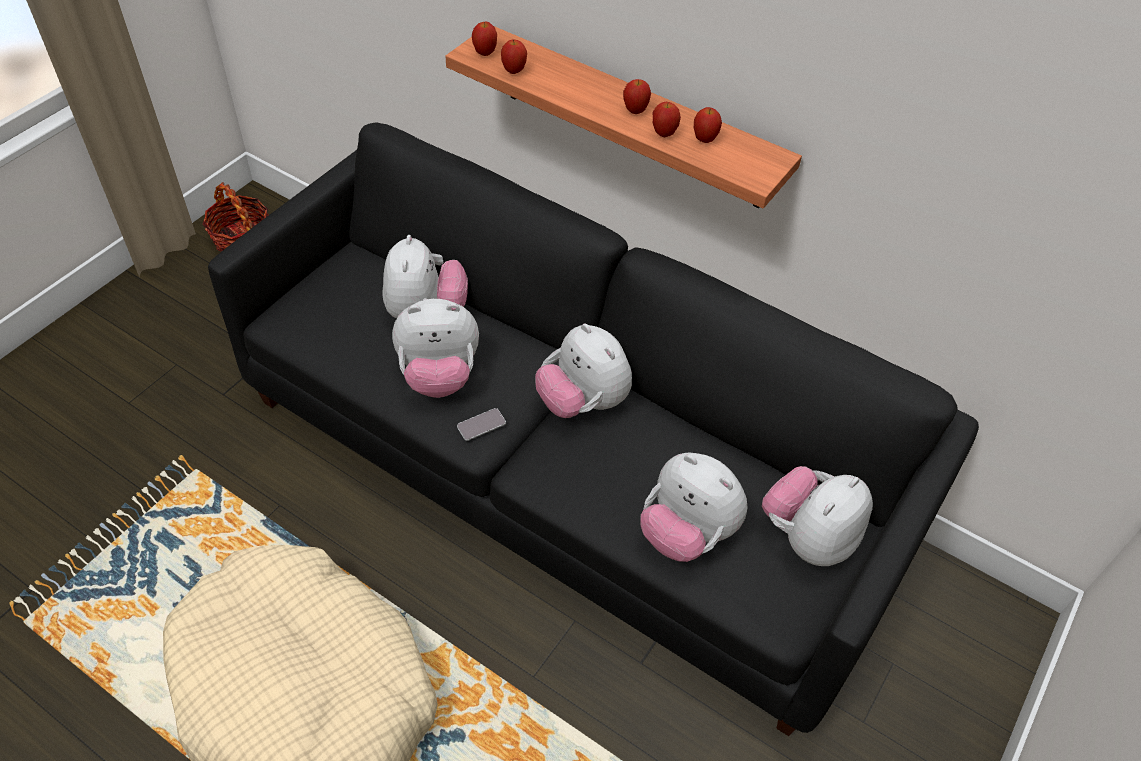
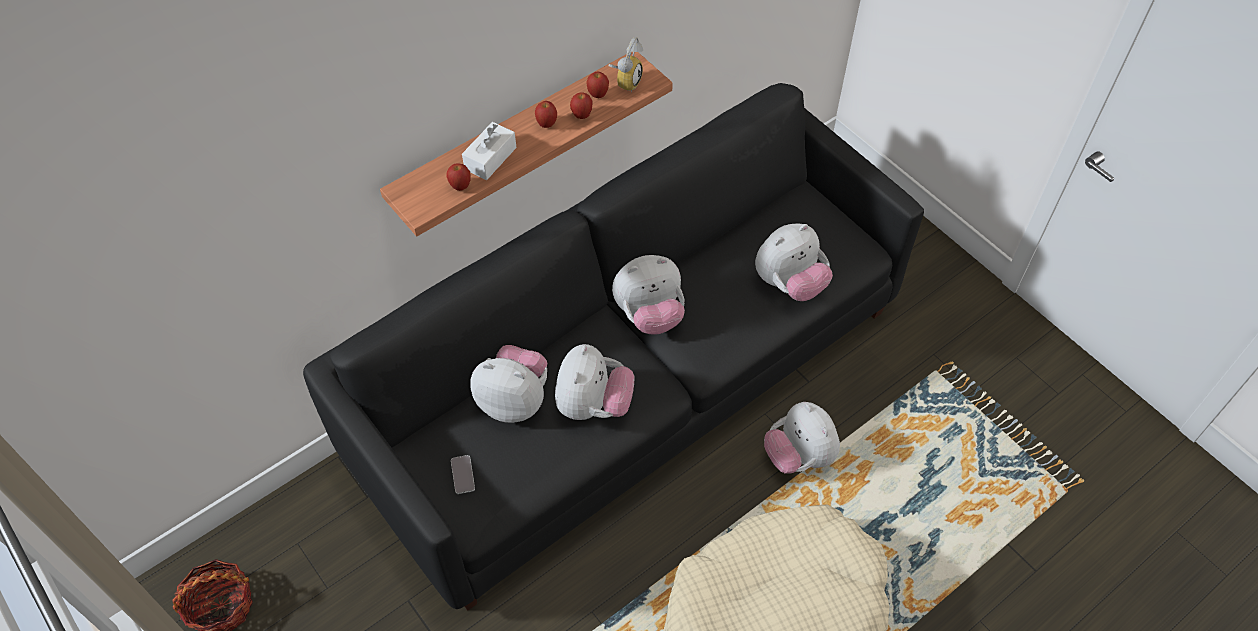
camera: 70 degrees left, 5 degrees up
phone [457,408,506,441] -> phone moved to [451,455,475,494]
apple [472,22,497,56] -> none
plush toy [762,466,873,566] -> plush toy moved to [764,402,840,474]
none -> white tissue box [462,122,517,180]
none -> alarm clock [609,37,643,92]

